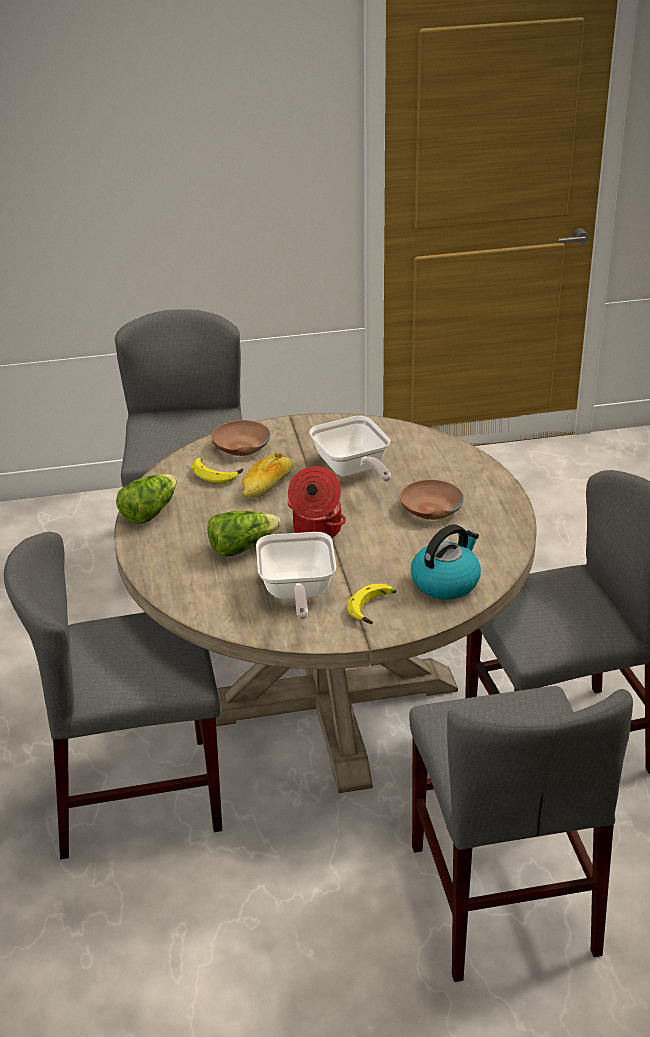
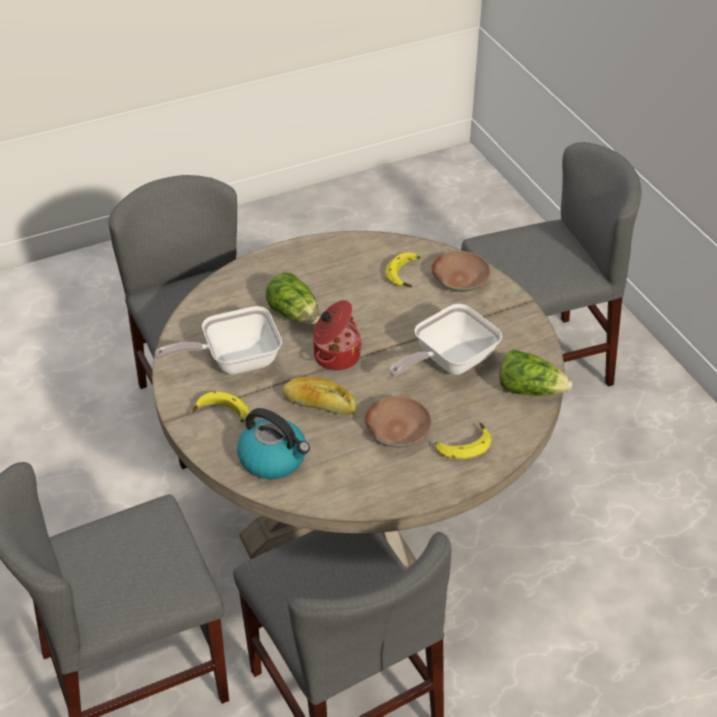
camera: 75 degrees right, 10 degrees up
lettuce [116,474,177,524] -> lettuce moved to [499,349,572,396]
bread [242,453,293,498] -> bread moved to [283,377,357,415]
none -> banana [435,422,492,459]

